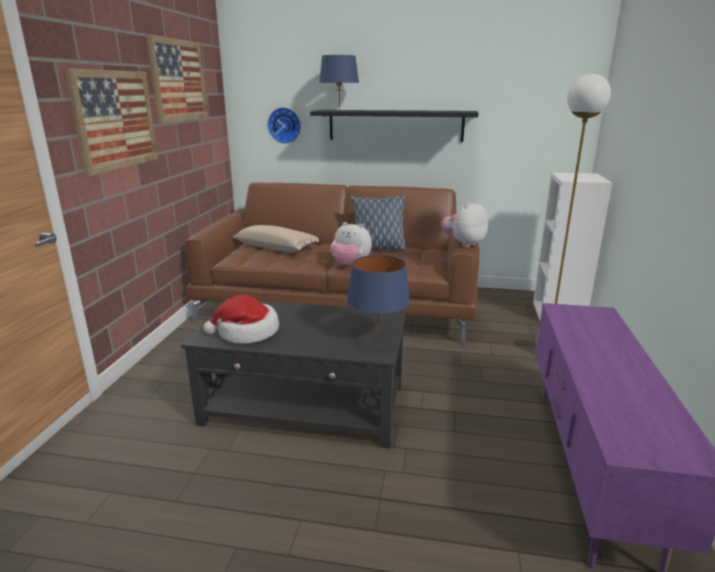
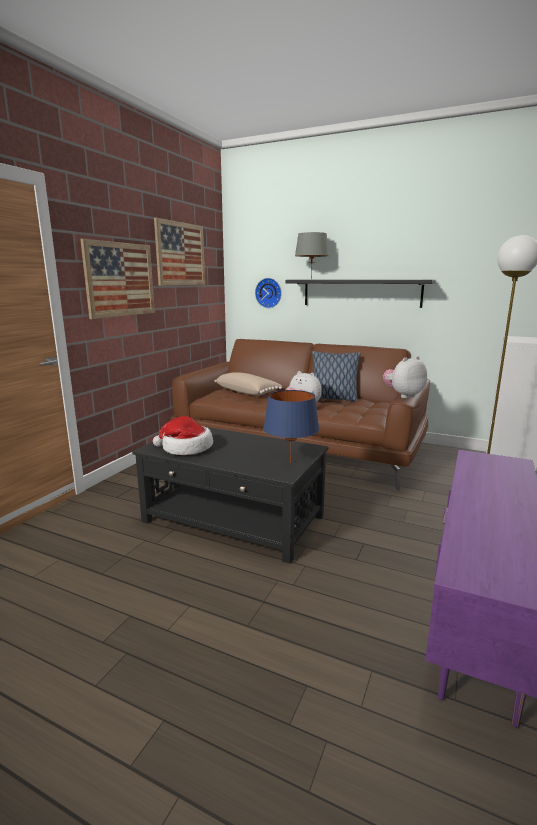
camera: 15 degrees right, 5 degrees down
blue table lamp [319,55,359,111] -> grey table lamp [295,232,329,280]

